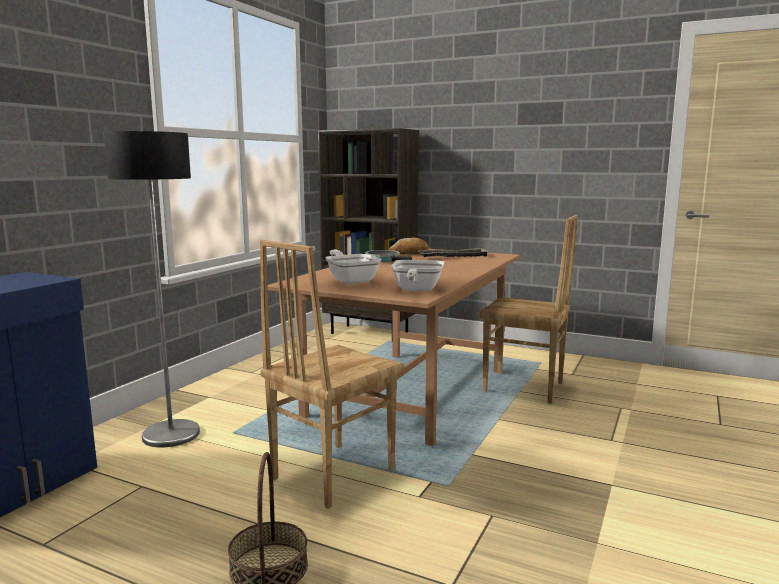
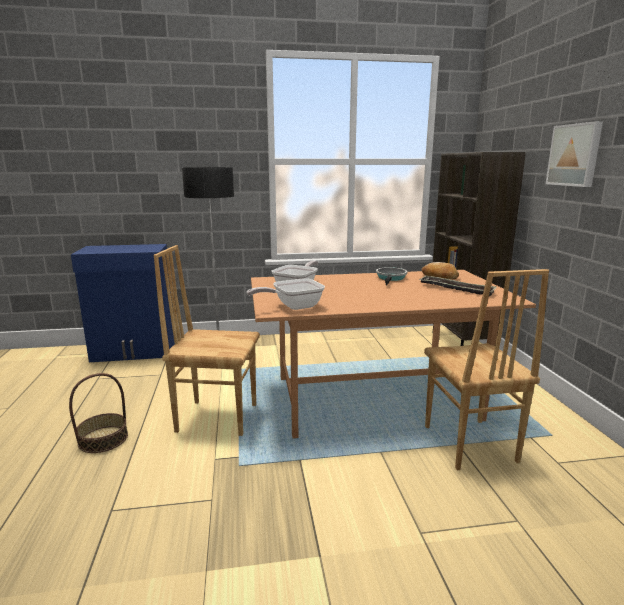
camera: 55 degrees right, 5 degrees up
none -> picture [545,121,603,187]

